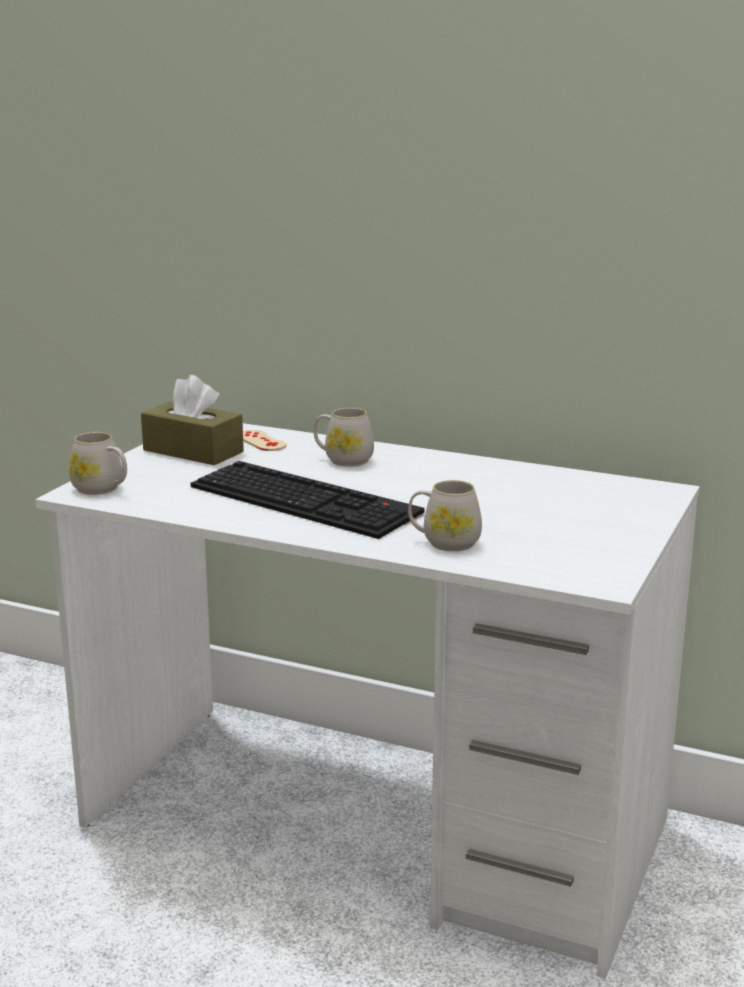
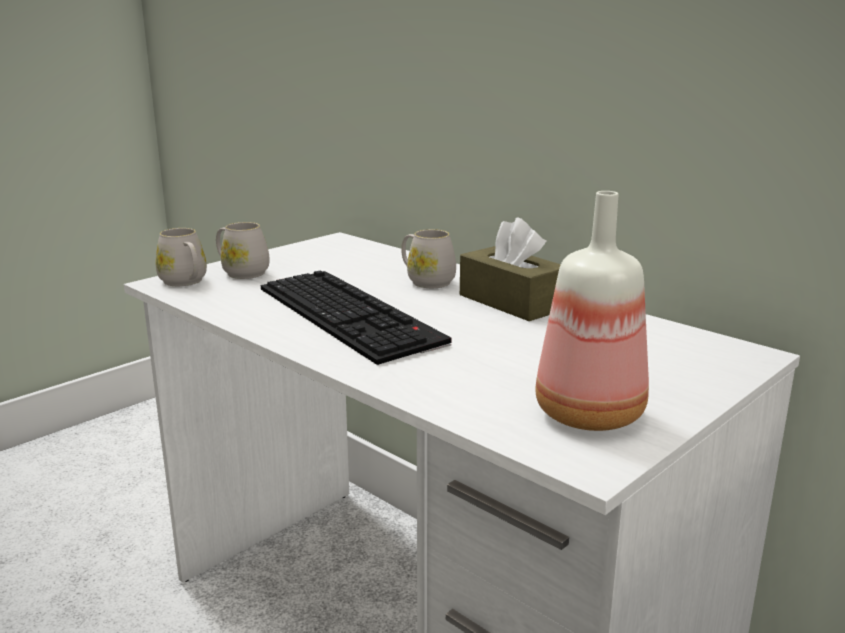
camera: 20 degrees right, 0 degrees up
brown tissue box [141,375,244,465] -> brown tissue box moved to [460,218,561,321]
beige game controller [243,430,286,451] -> none
white mug [408,480,482,551] -> white mug moved to [216,222,269,279]
none -> bottle [535,191,649,431]

